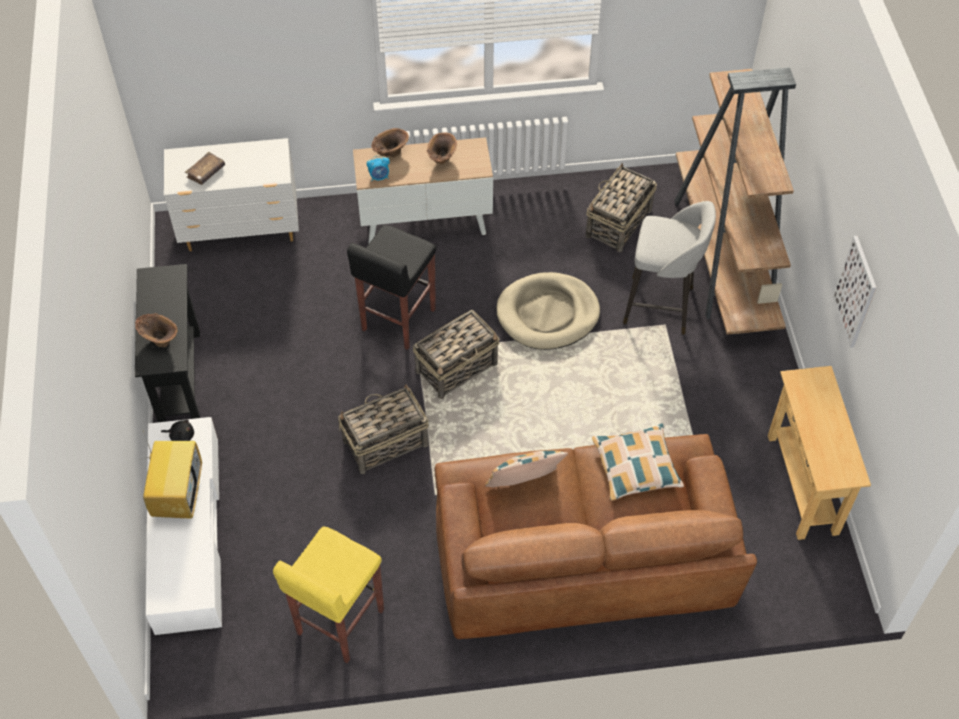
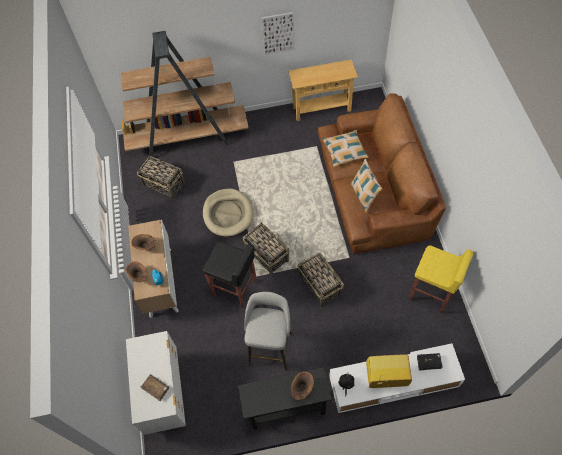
camera: 90 degrees left, 5 degrees up
grey stool [623,201,716,335] -> grey stool moved to [244,292,292,370]
none -> black book [417,353,443,371]

